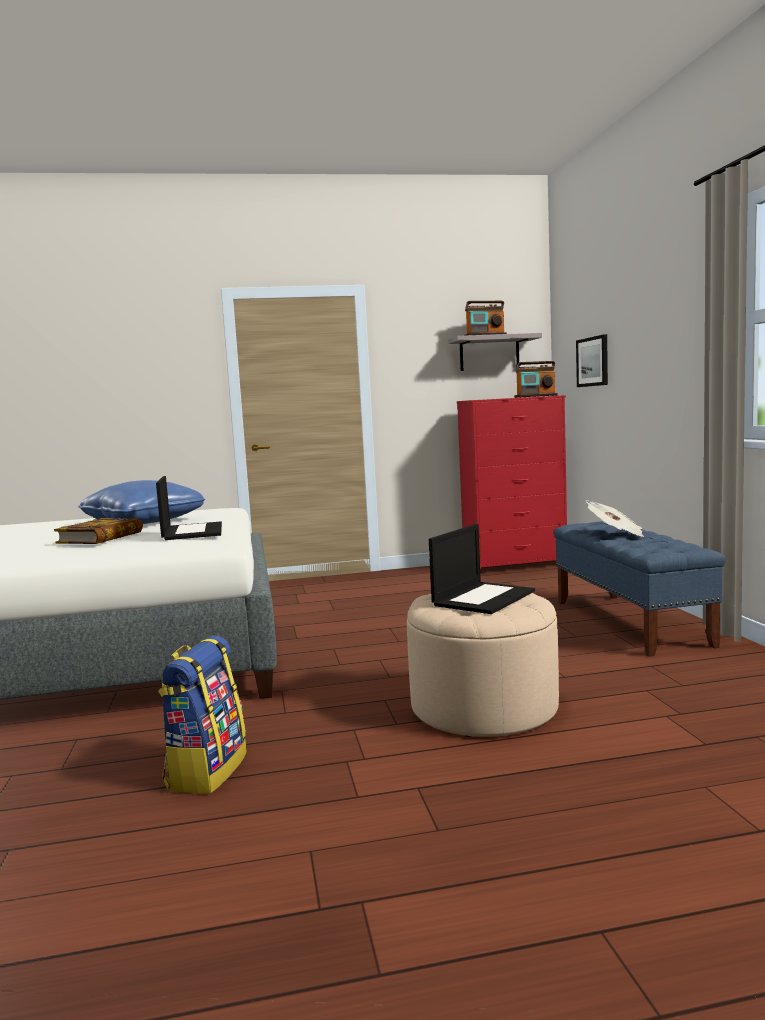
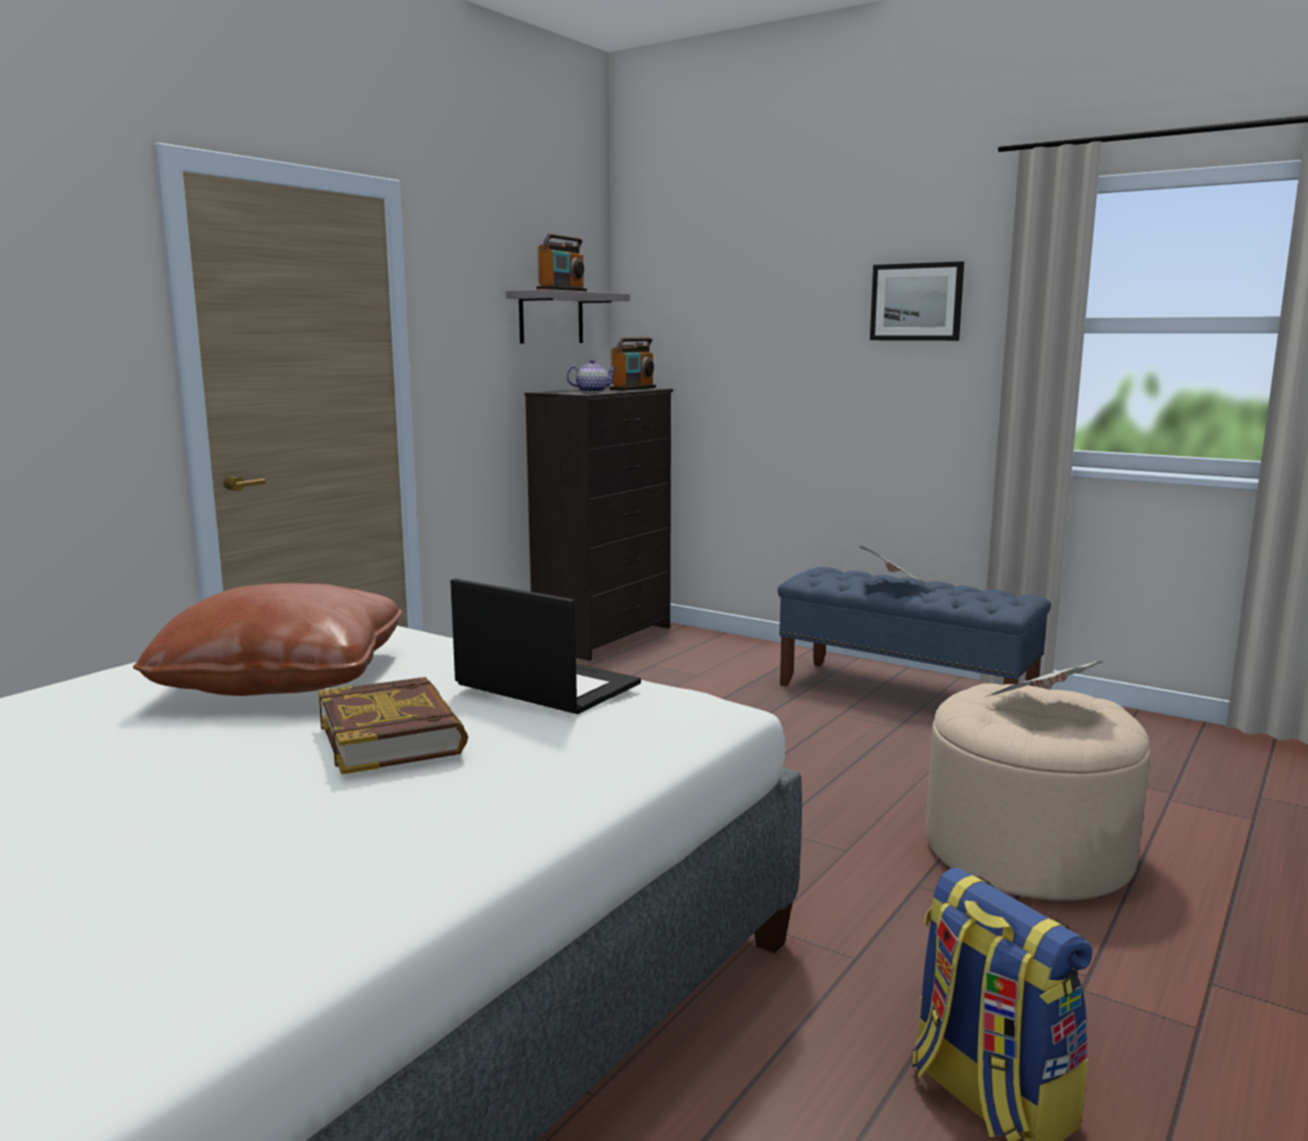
camera: 45 degrees left, 5 degrees up
blue pillow [78,480,205,524] -> brown pillow [133,583,402,696]
laptop [429,524,535,614] -> newspaper [985,661,1103,697]
red dresser [457,395,567,575] -> black dresser [525,387,673,661]
picture [576,334,608,387] -> picture moved to [870,261,964,341]
none -> teapot [566,359,617,392]

